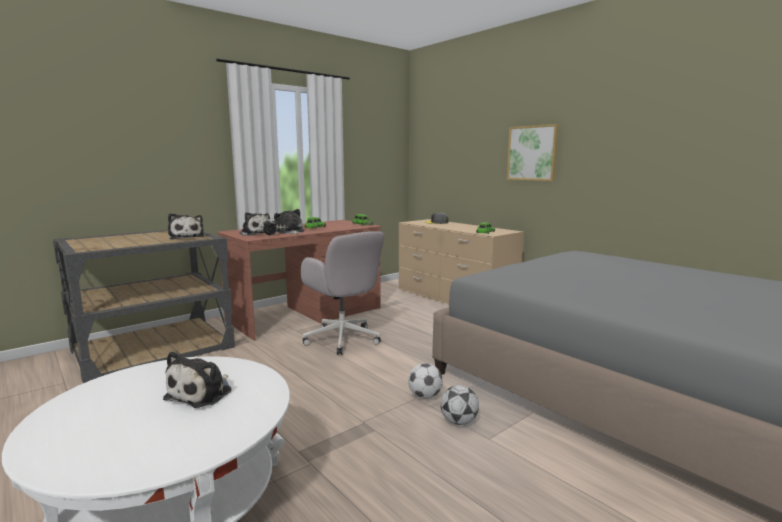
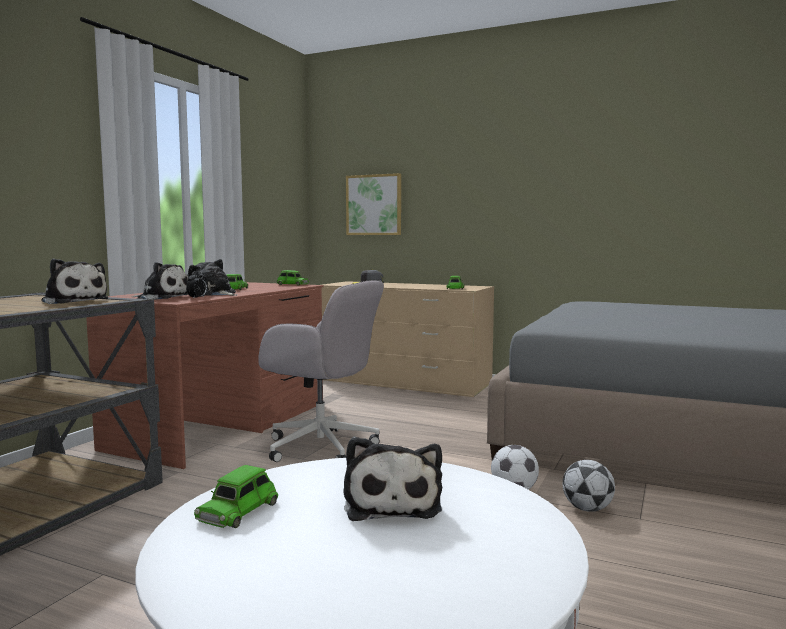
camera: 25 degrees left, 5 degrees down
picture [507,124,559,181] -> picture moved to [346,173,401,235]
none -> green toy car [194,465,278,528]

